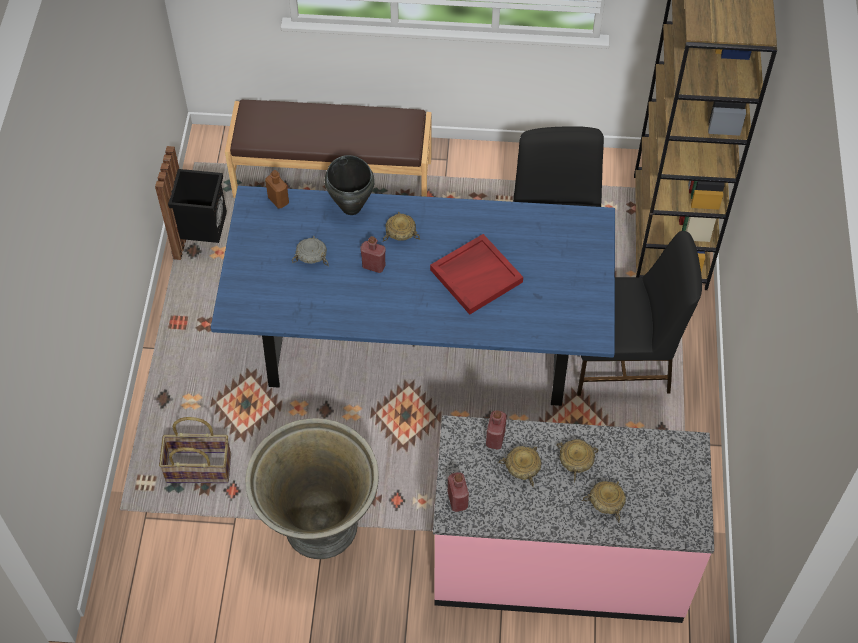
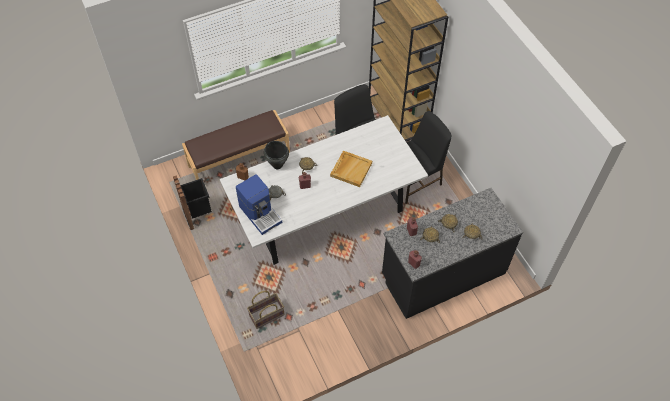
camera: 30 degrees left, 0 degrees up
blue dining table [211,186,615,406] -> white dining table [220,115,428,265]
grey planter [245,418,379,559] -> none
red tray [430,234,523,315] -> beige tray [330,151,372,187]
pink counter [433,415,714,623] -> black counter [382,188,523,319]
none -> coffee machine [236,174,282,235]

